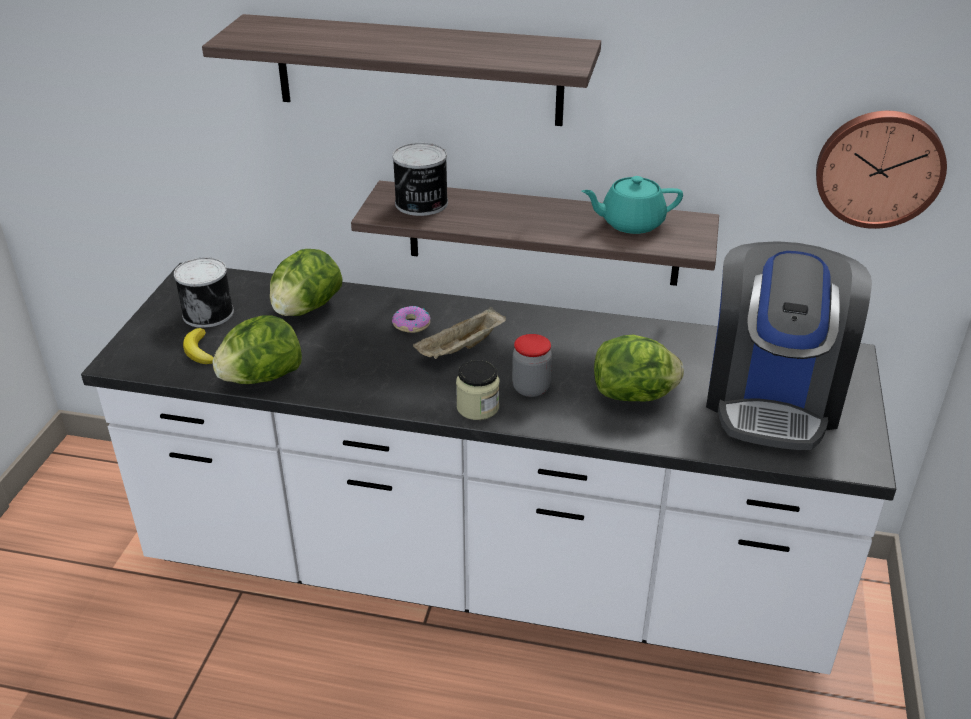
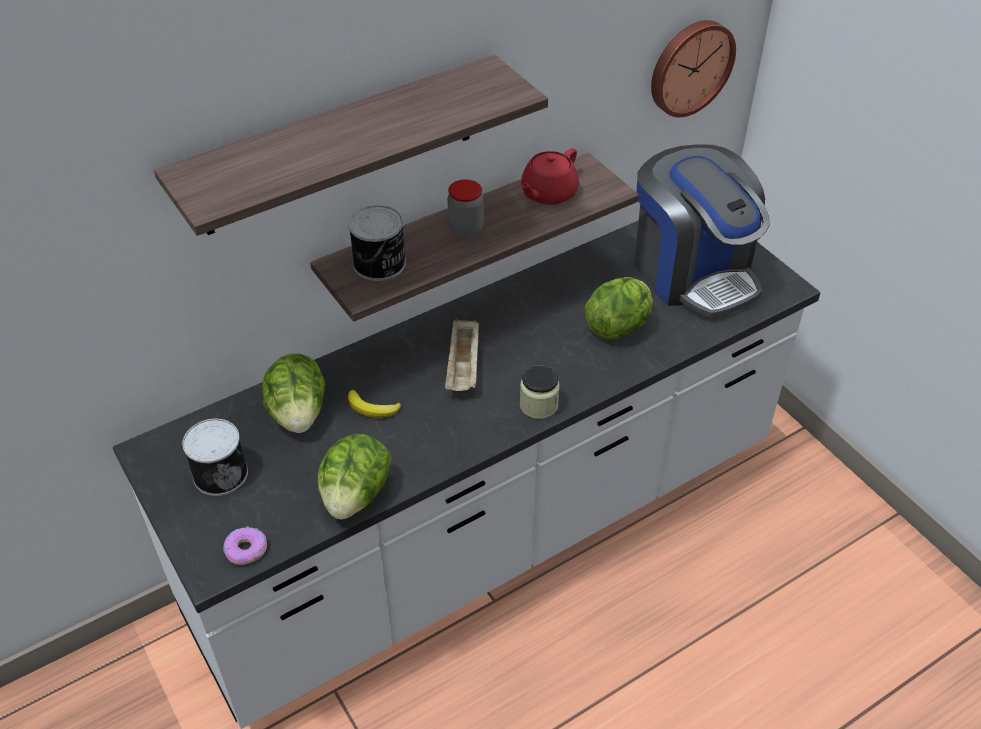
camera: 45 degrees left, 10 degrees up
banana [183,328,214,364] -> banana moved to [348,390,401,418]
donut [392,306,431,333] -> donut moved to [223,526,267,565]
jar [512,334,552,397] -> jar moved to [447,179,484,238]
turquoise teapot [582,176,683,234] -> red teapot [521,148,579,205]

